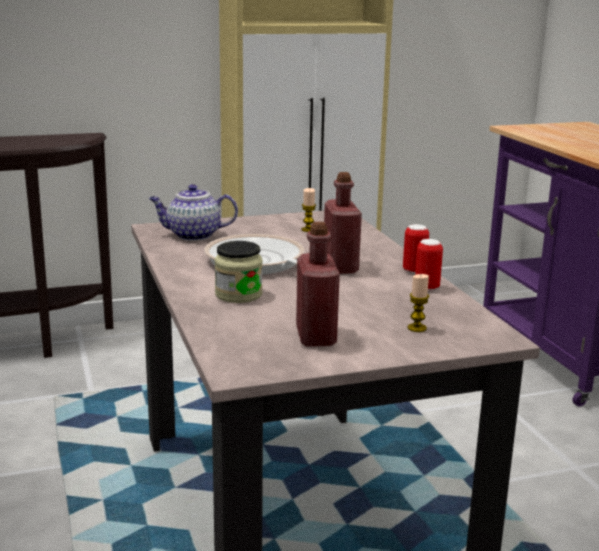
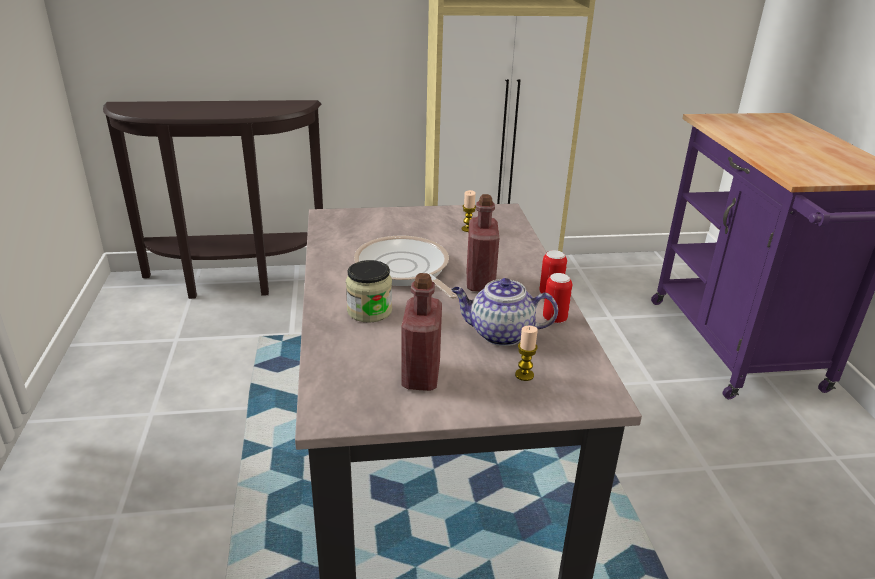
camera: 10 degrees right, 10 degrees up
teapot [149,184,238,241] -> teapot moved to [451,278,558,346]

